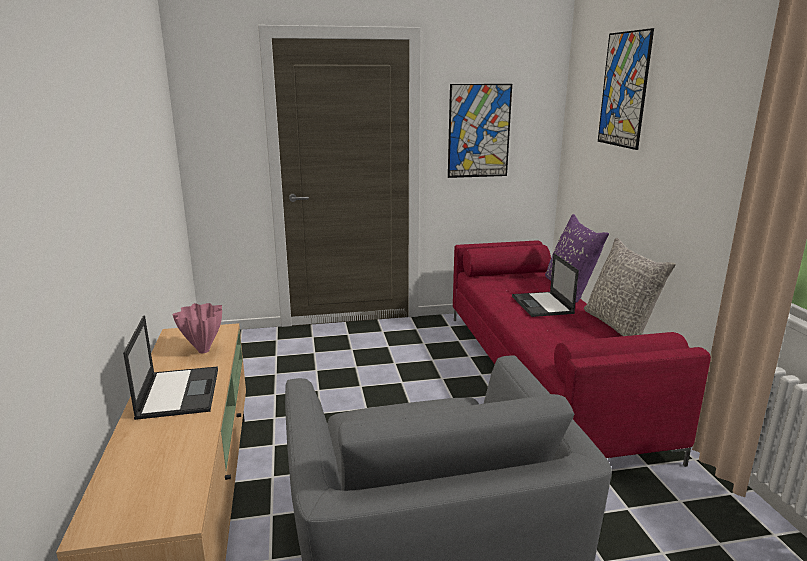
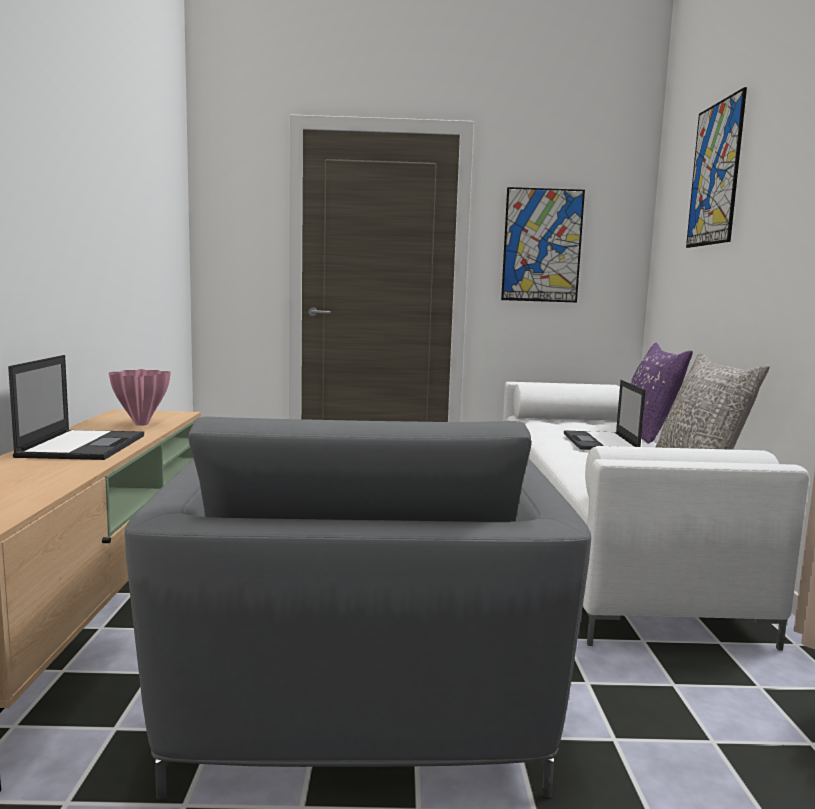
camera: 10 degrees right, 10 degrees down
red sofa [453,240,711,467] -> white sofa [503,382,809,651]

